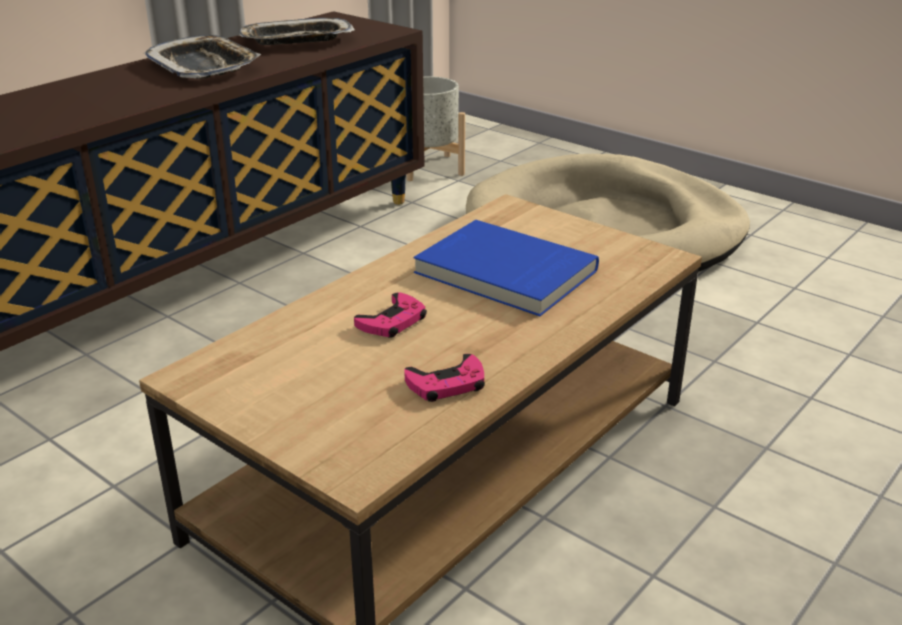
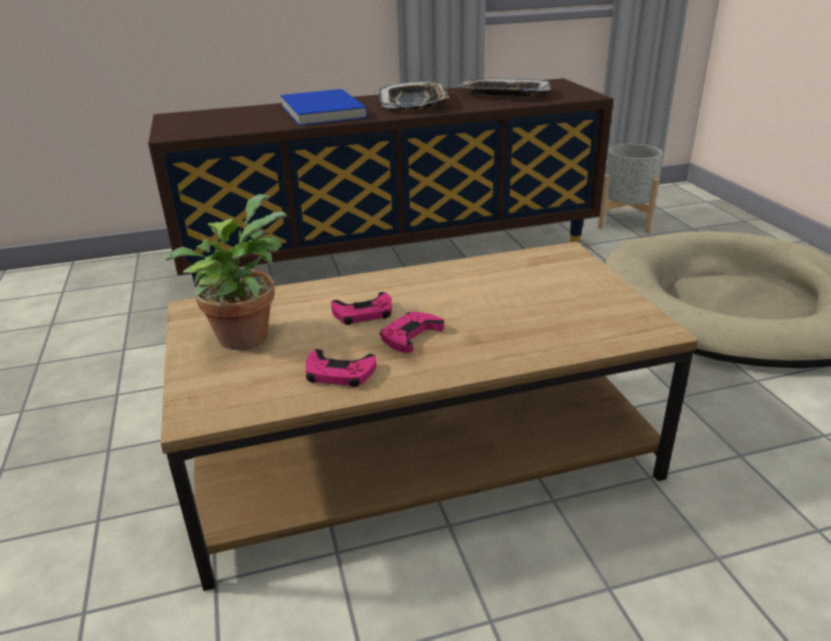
camera: 35 degrees right, 0 degrees up
blue book [414,220,599,316] -> blue book moved to [280,89,368,126]
none -> potted plant [165,194,287,350]
none -> pink game controller [380,312,444,353]

